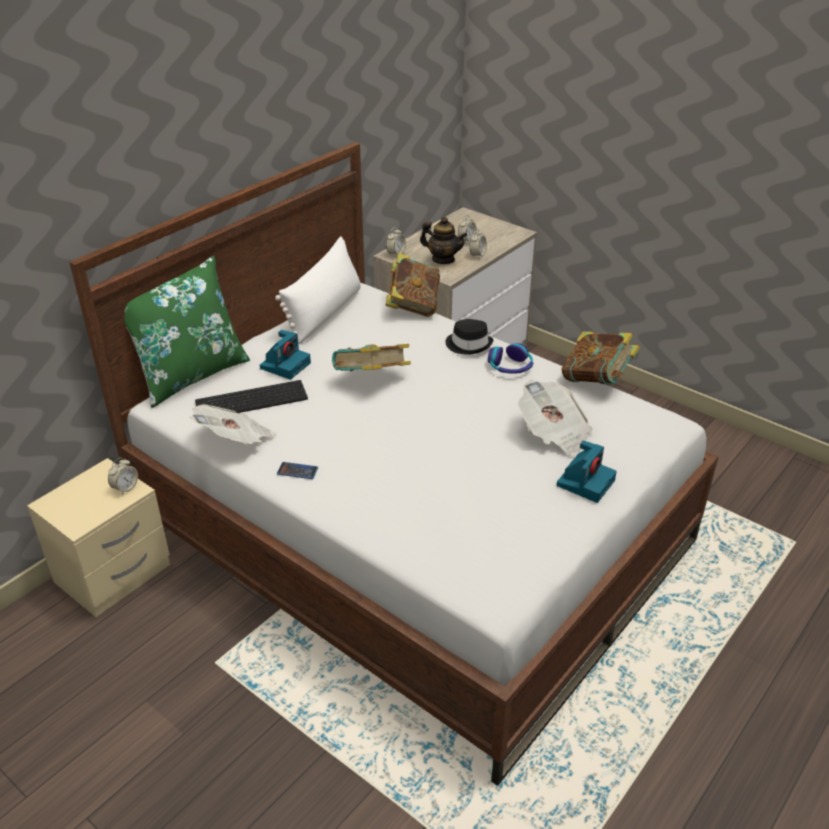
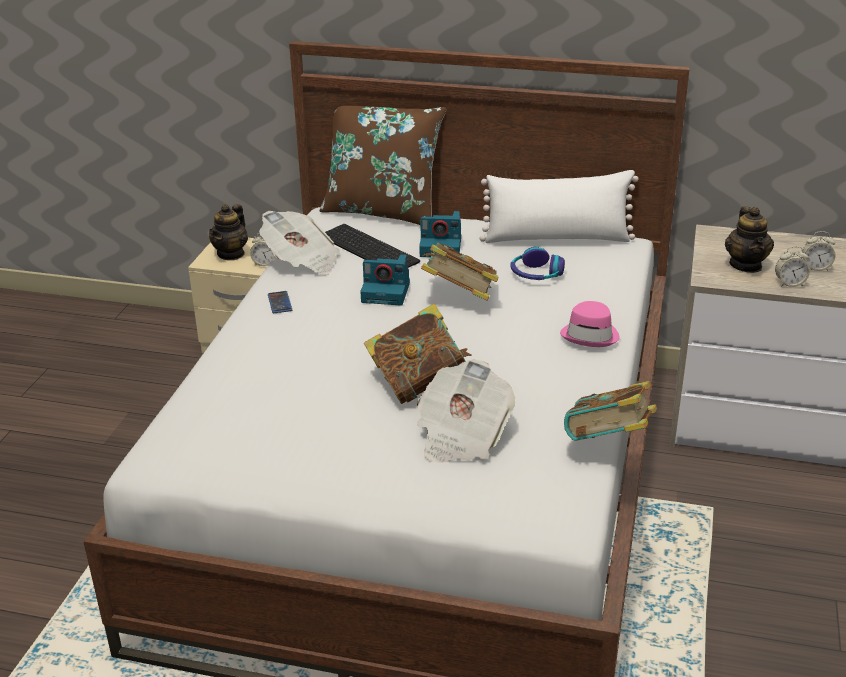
camera: 65 degrees right, 5 degrees down
green pillow [124,256,250,408] -> brown pillow [320,106,447,225]
alarm clock [386,227,406,256] -> none
book [386,253,440,317] -> book moved to [364,304,471,404]
black hat [445,319,493,355] -> pink hat [560,301,619,347]
headphones [488,343,533,374] -> headphones moved to [510,247,565,280]
camera [557,441,617,503] -> camera moved to [360,254,410,306]
none -> teapot [209,204,248,260]

